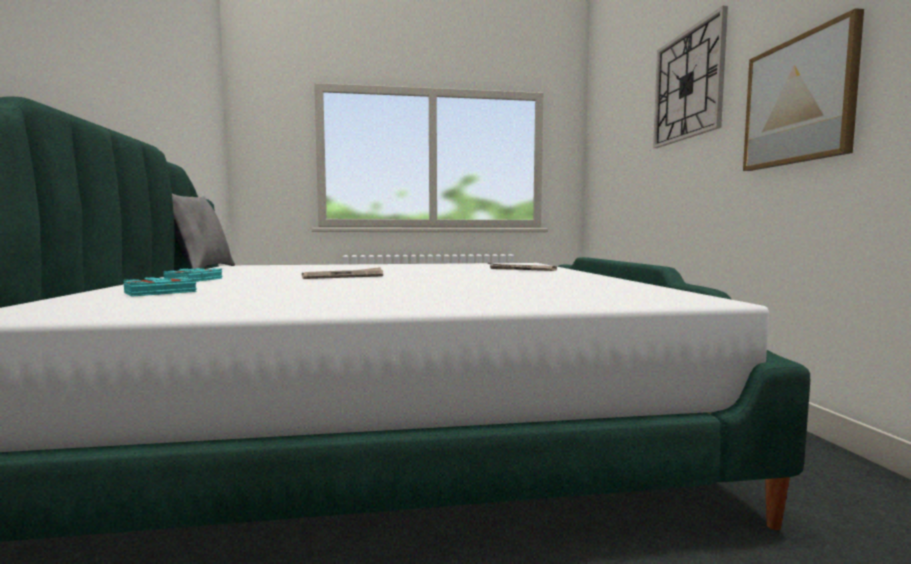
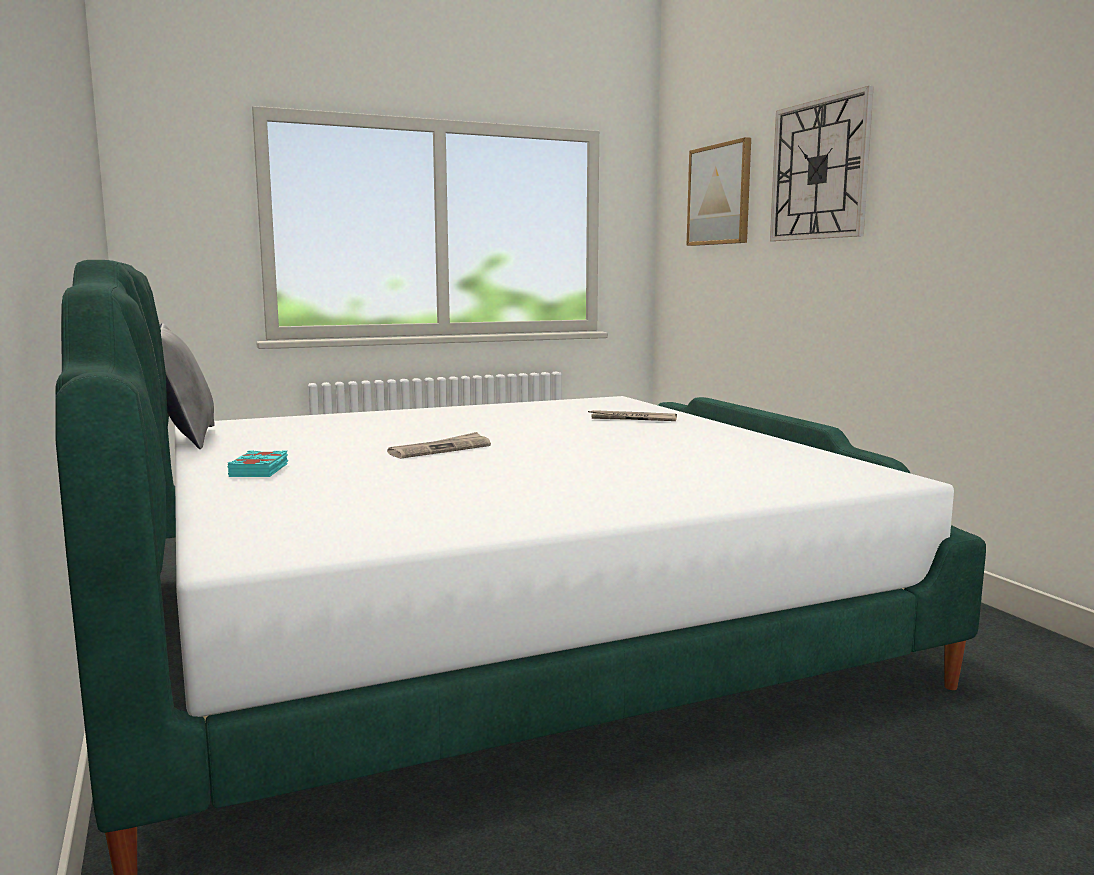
camera: 15 degrees left, 5 degrees up
turquoise book [124,277,197,297] -> none
picture [743,8,864,171] -> picture moved to [686,137,751,246]

